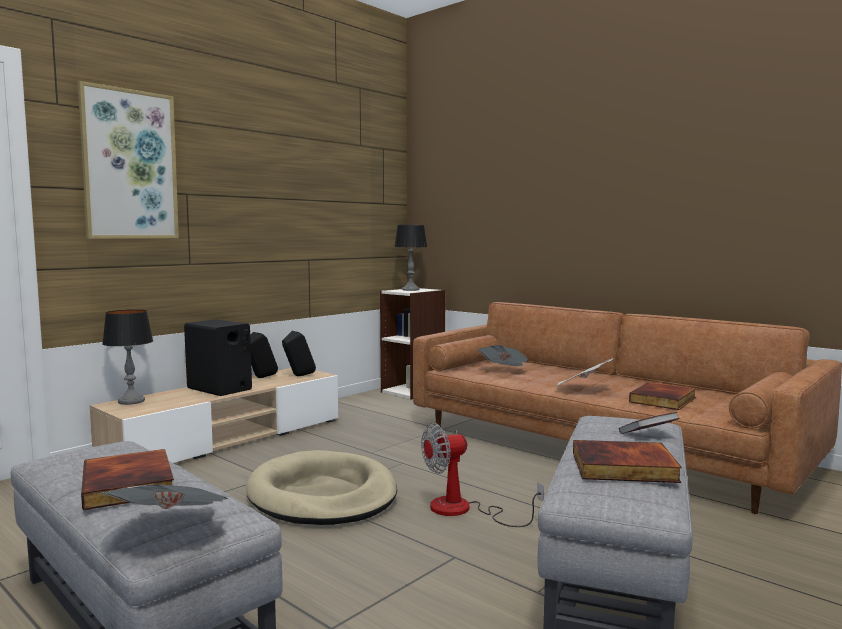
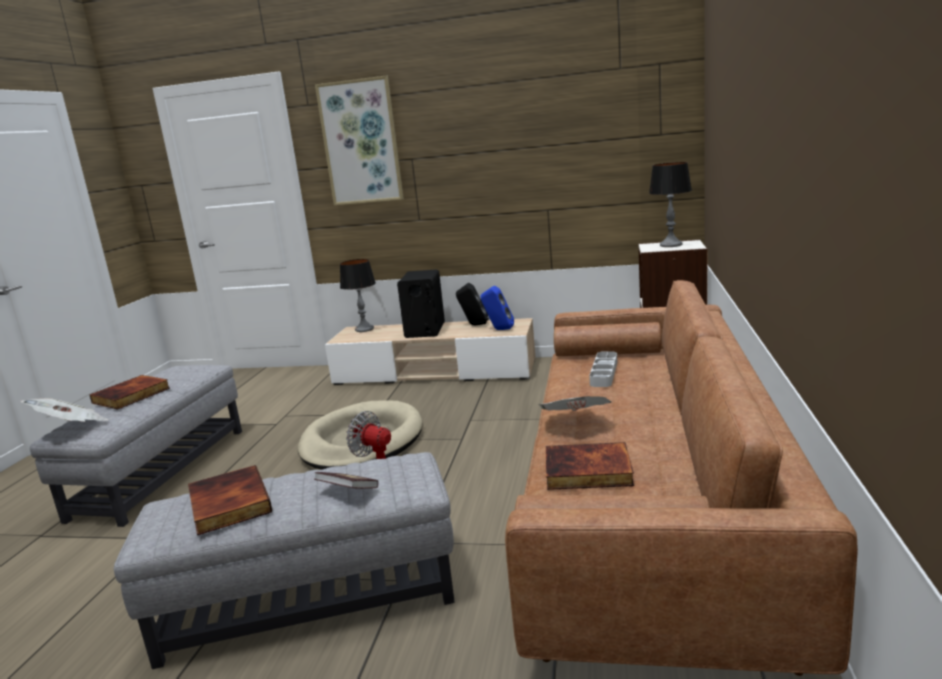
camera: 60 degrees right, 10 degrees up
black speaker [282,331,316,376] -> blue speaker [480,286,514,330]
newspaper [478,345,529,366] -> grey tray [589,351,617,387]

